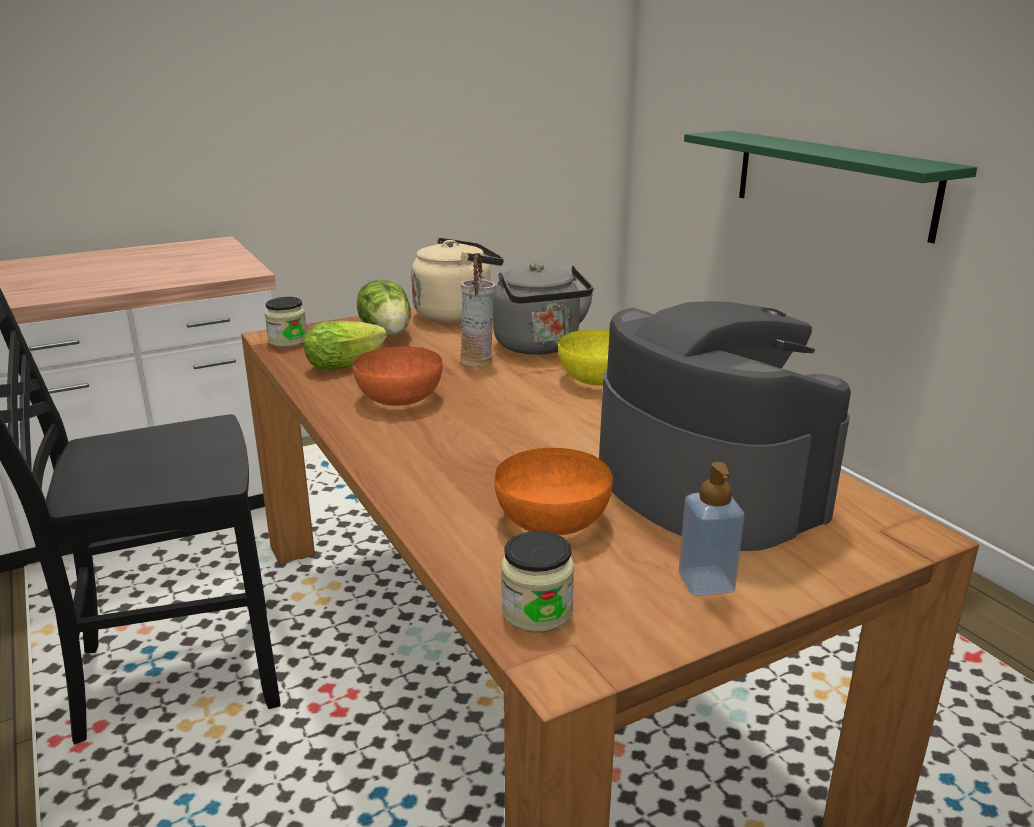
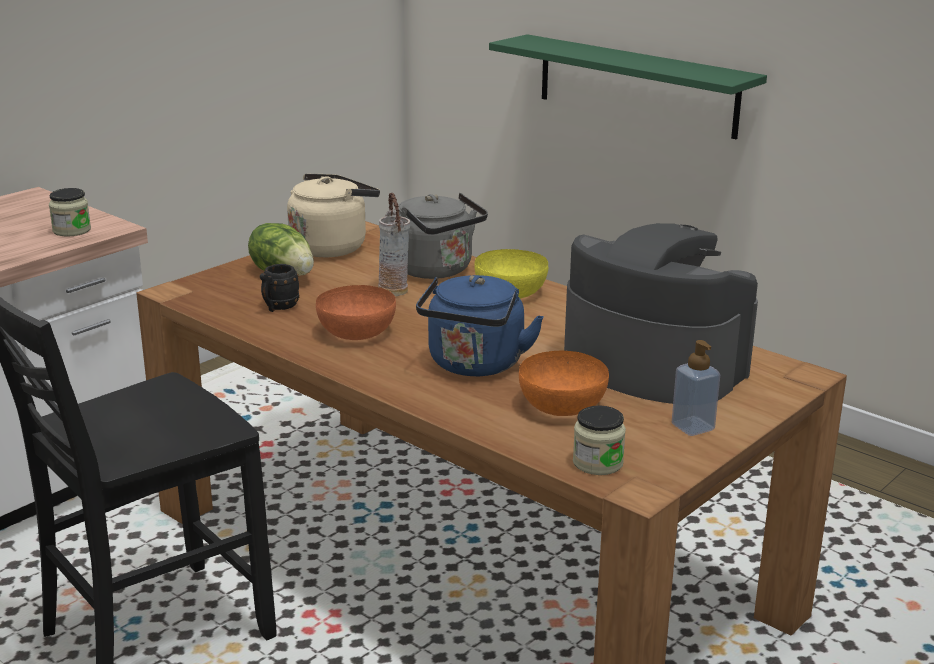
camera: 20 degrees left, 0 degrees up
jar [265,297,307,347] -> jar moved to [49,188,91,236]
lettuce [304,321,387,371] -> black mug [260,264,300,312]
none -> blue kettle [416,275,544,376]

